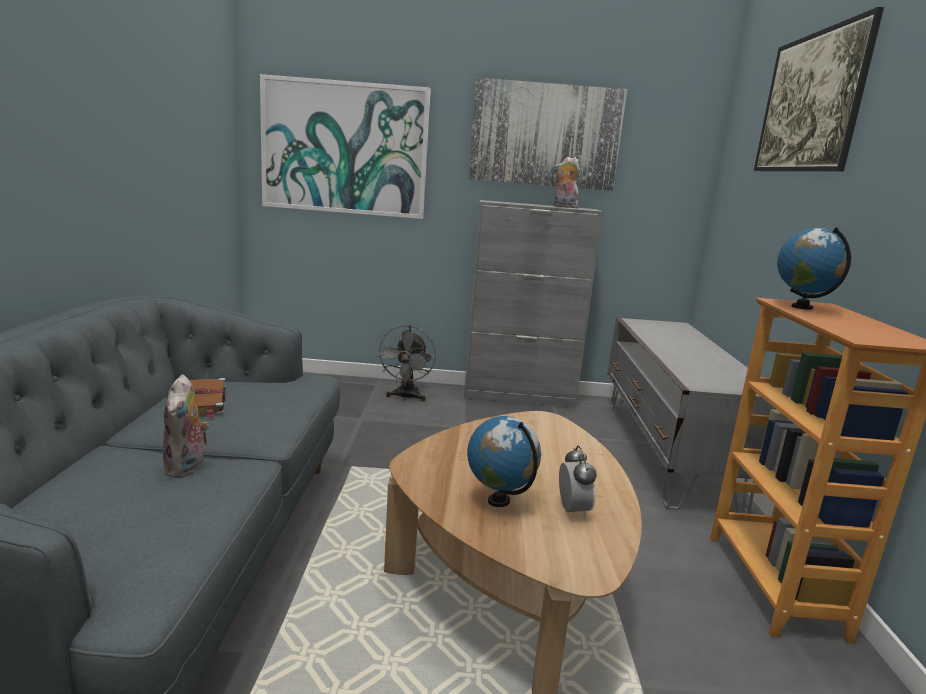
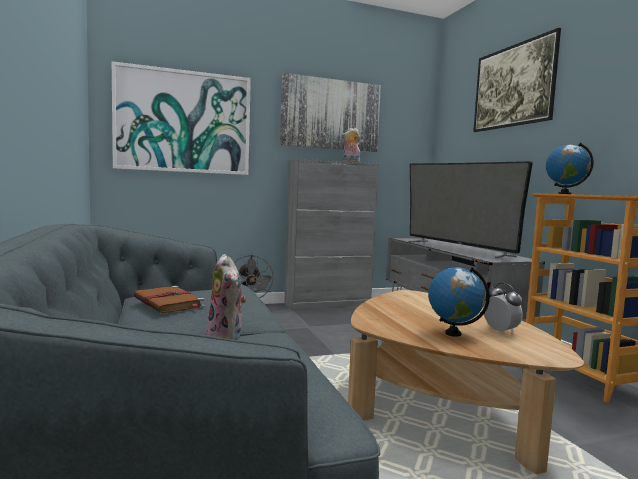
camera: 20 degrees left, 10 degrees down
none -> television [409,161,533,259]

